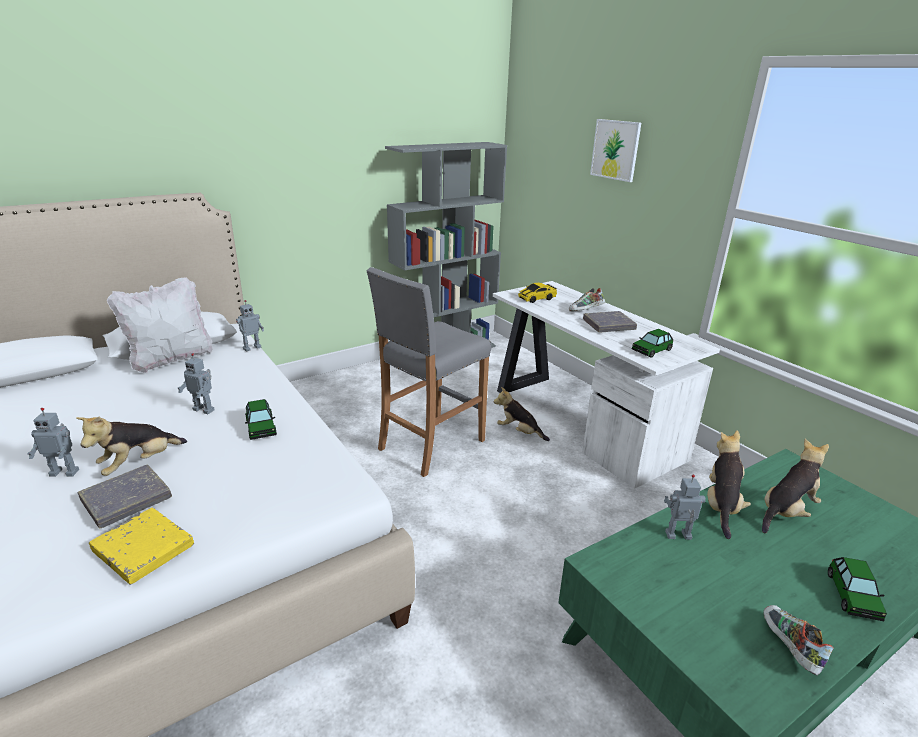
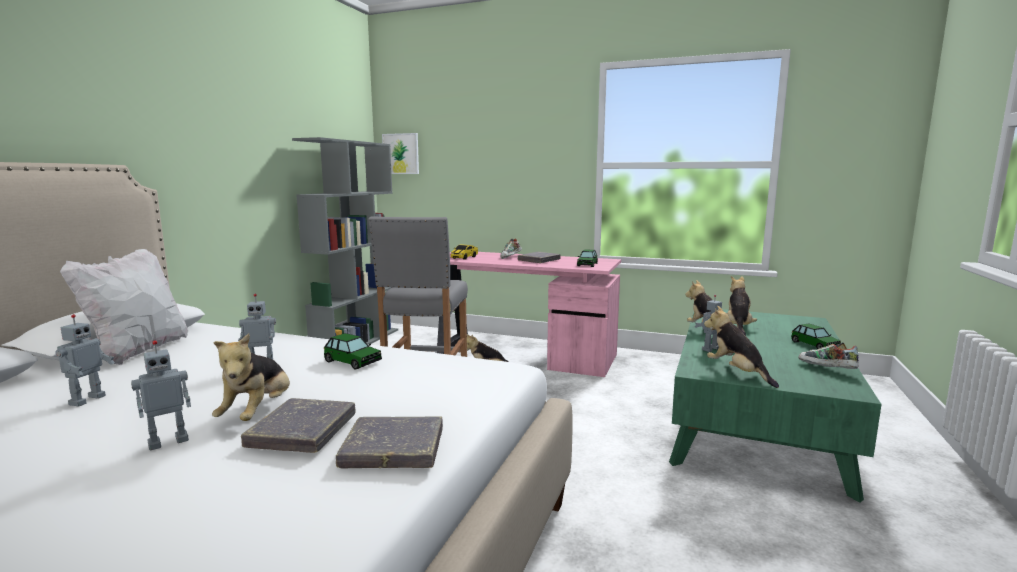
camera: 35 degrees left, 15 degrees down
yellow book [89,508,194,585] -> grey book [336,416,443,468]
toy robot [236,300,264,352] -> toy robot moved to [55,314,115,407]
white desk [493,281,720,489] -> pink desk [437,252,621,377]
picture [590,119,641,182] -> picture moved to [382,133,419,174]
none -> plush toy [704,306,779,388]

